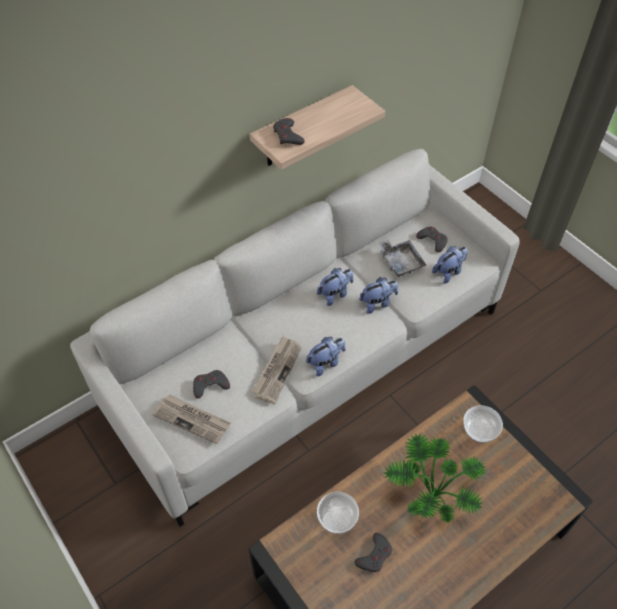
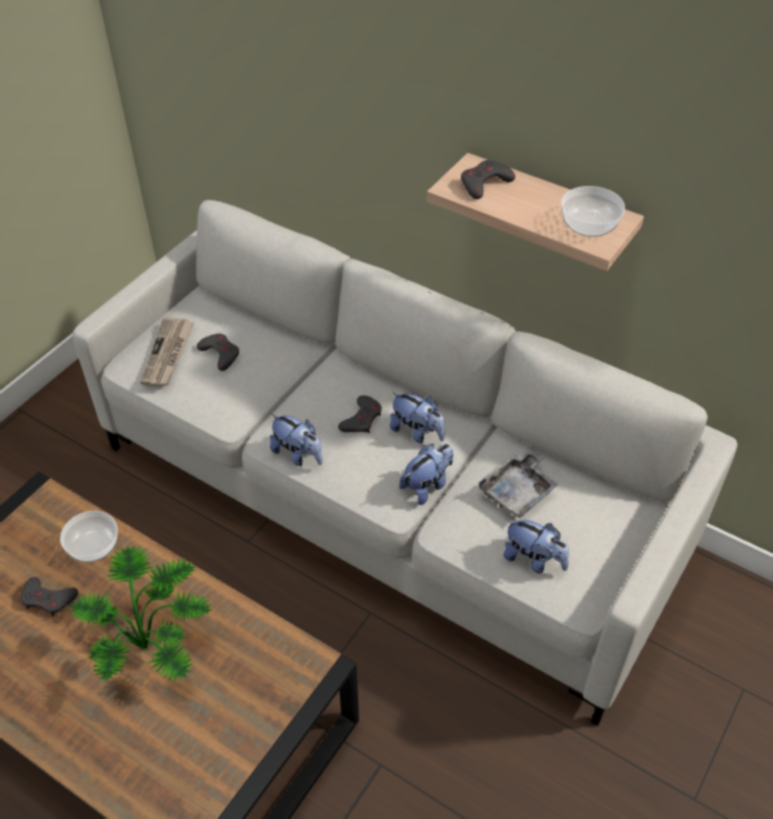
camera: 70 degrees right, 5 degrees down
newspaper [252,335,302,404] -> none
plush toy [360,277,398,314] -> plush toy turned 90 degrees counterclockwise [399,444,453,505]
grey game controller [416,227,448,253] -> grey game controller moved to [338,395,382,433]
bowl [464,405,503,443] -> bowl moved to [561,186,625,237]

